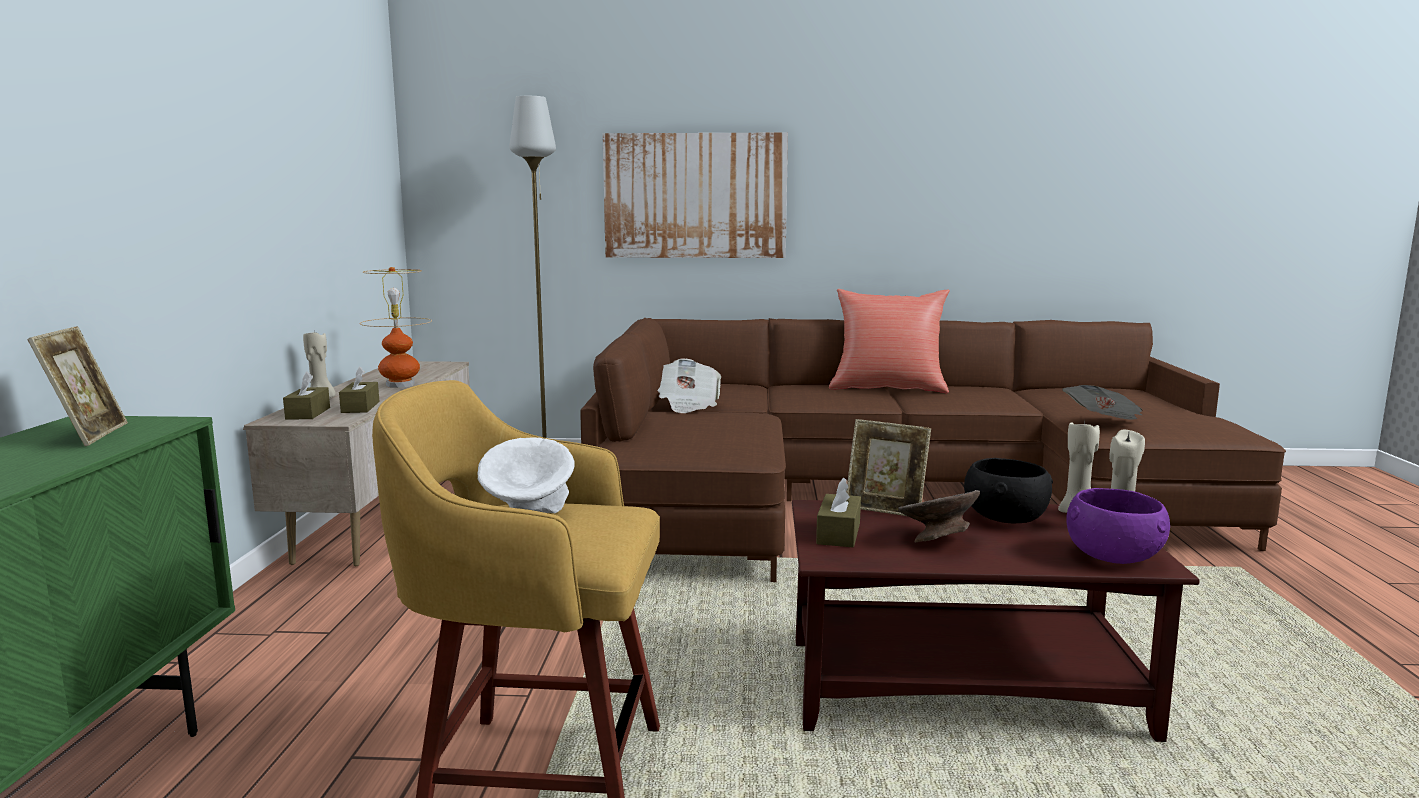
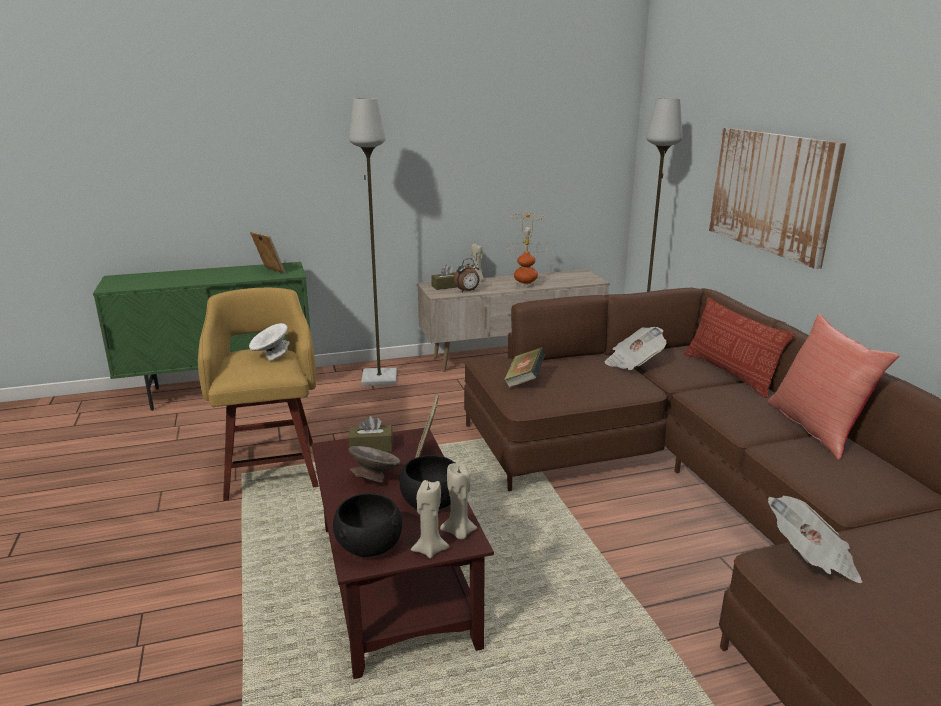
camera: 70 degrees right, 10 degrees up
picture frame [27,326,128,446] -> picture frame turned 105 degrees counterclockwise [250,231,286,274]
brown tissue box [339,366,380,413] -> alarm clock [454,258,480,292]
purple bowl [1066,488,1170,564] -> black bowl [333,493,402,557]
none -> grey floor lamp [349,98,397,386]
none -> book [504,347,546,388]
none -> pillow [685,298,794,398]

